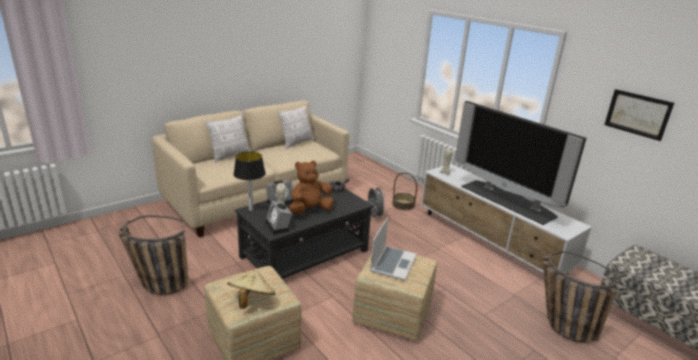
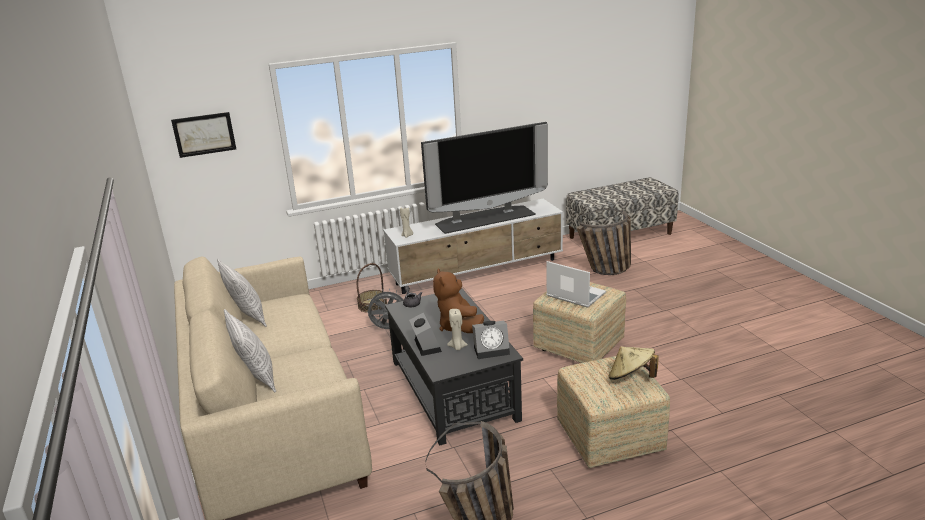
camera: 70 degrees left, 0 degrees up
table lamp [233,152,266,211] -> none
picture [604,89,674,141] -> picture moved to [171,112,236,158]

